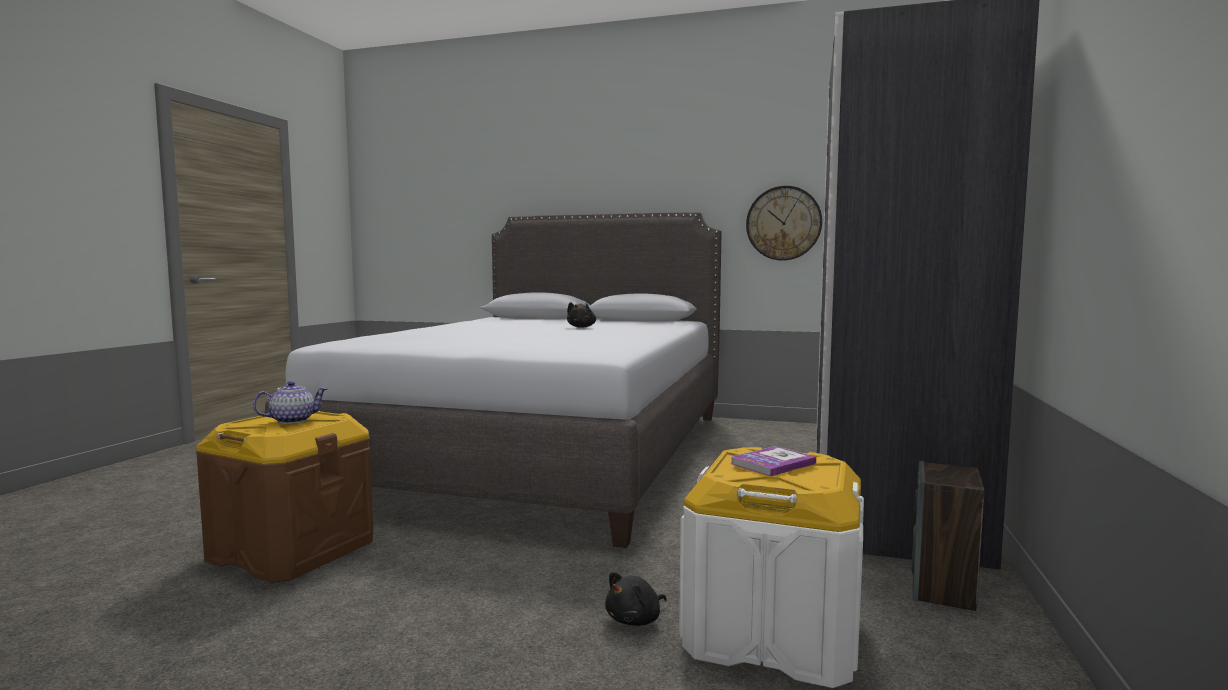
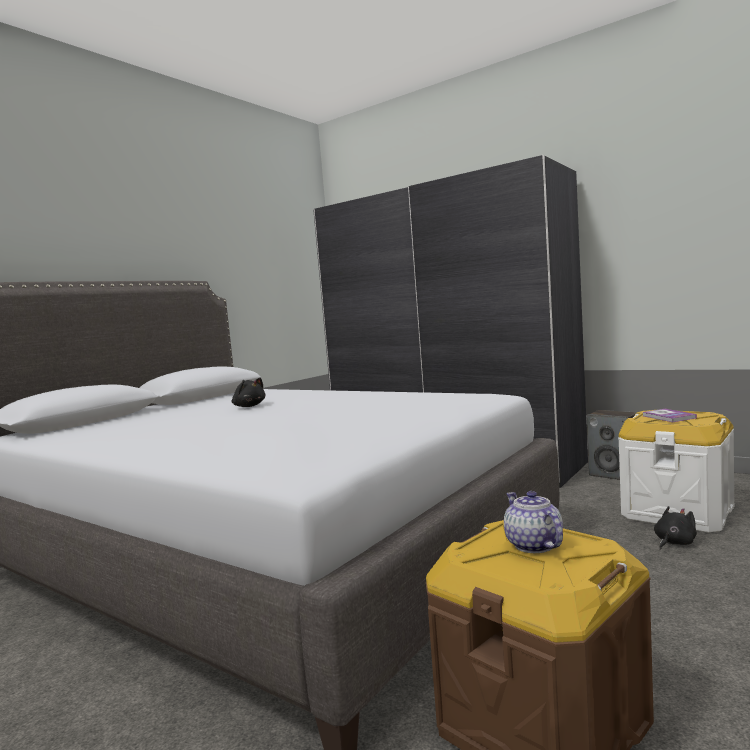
camera: 70 degrees left, 0 degrees up
black plush toy [605,572,667,626] -> black plush toy turned 105 degrees counterclockwise [654,506,697,550]
wall clock [746,186,822,261] -> none

